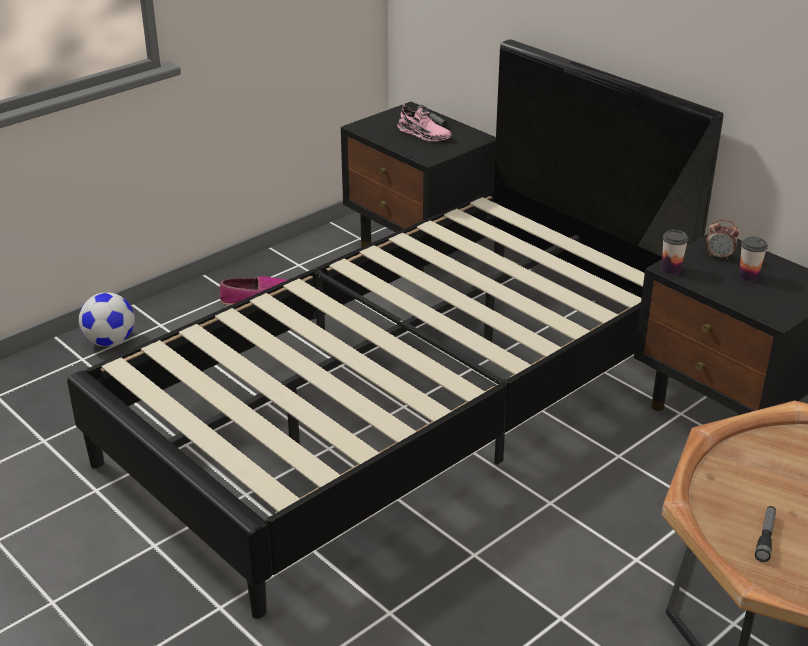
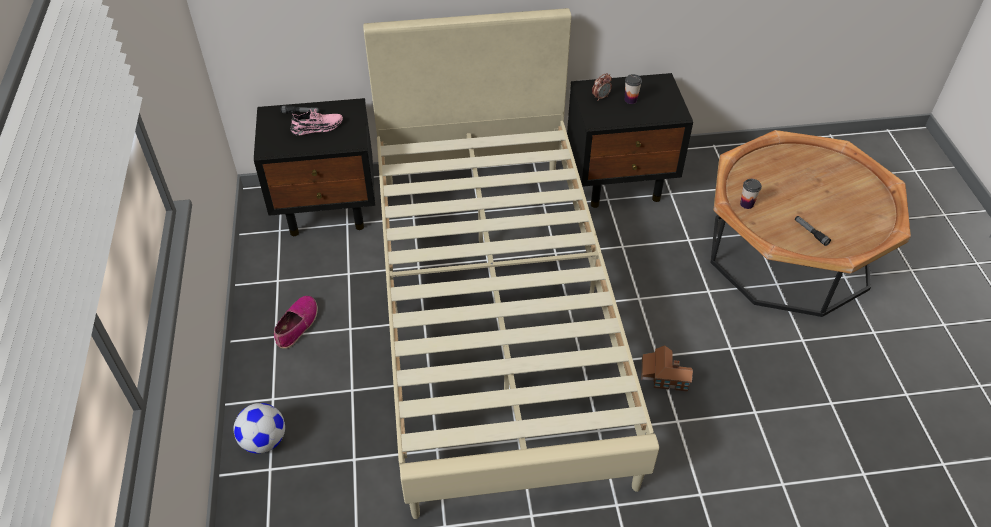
camera: 55 degrees left, 15 degrees up
black bed [67,39,723,619] -> beige bed [363,8,659,519]
cup [662,230,689,274] -> cup moved to [740,179,762,209]
none -> toy house [641,345,693,392]

